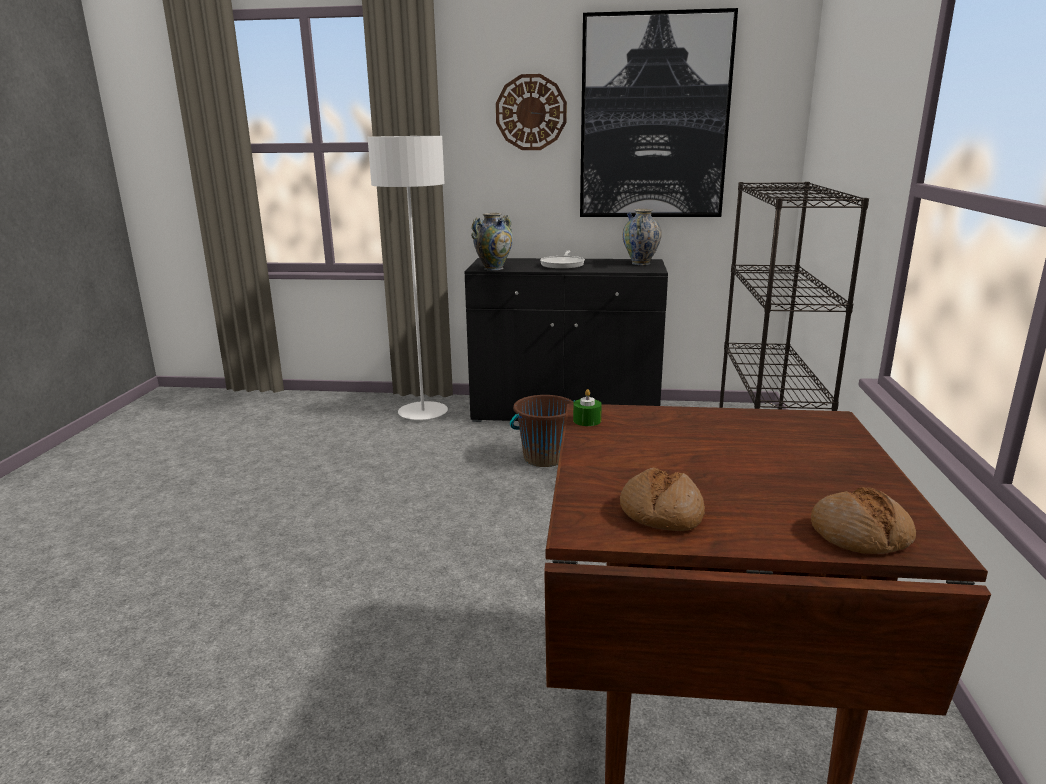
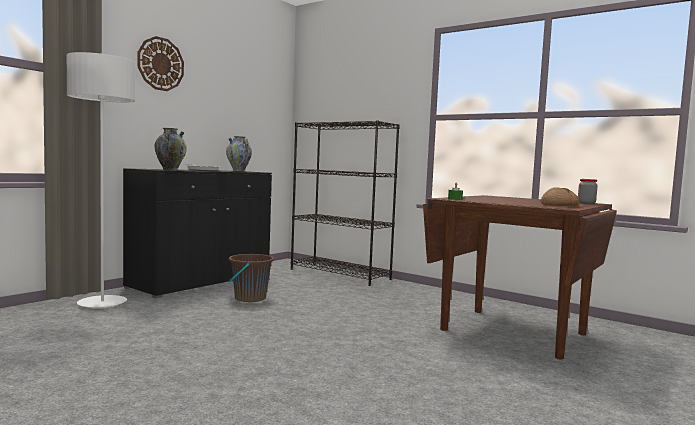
camera: 60 degrees left, 15 degrees down
picture [580,8,738,217] -> none
bread [811,487,916,554] -> jar [578,179,598,204]

